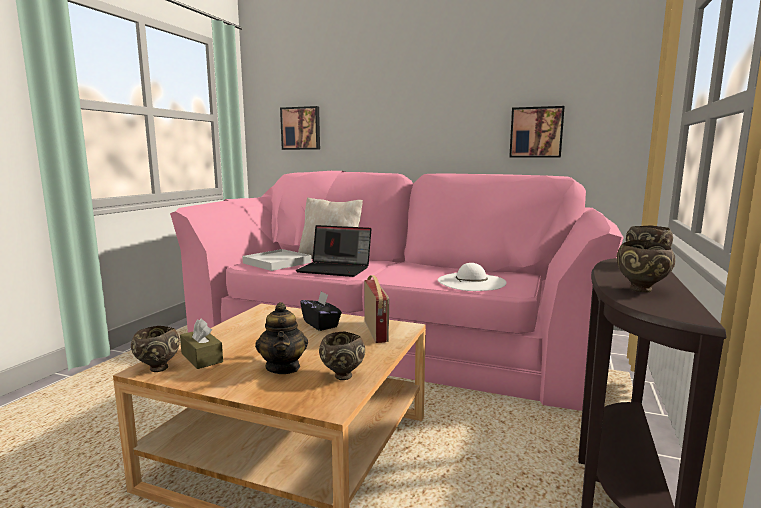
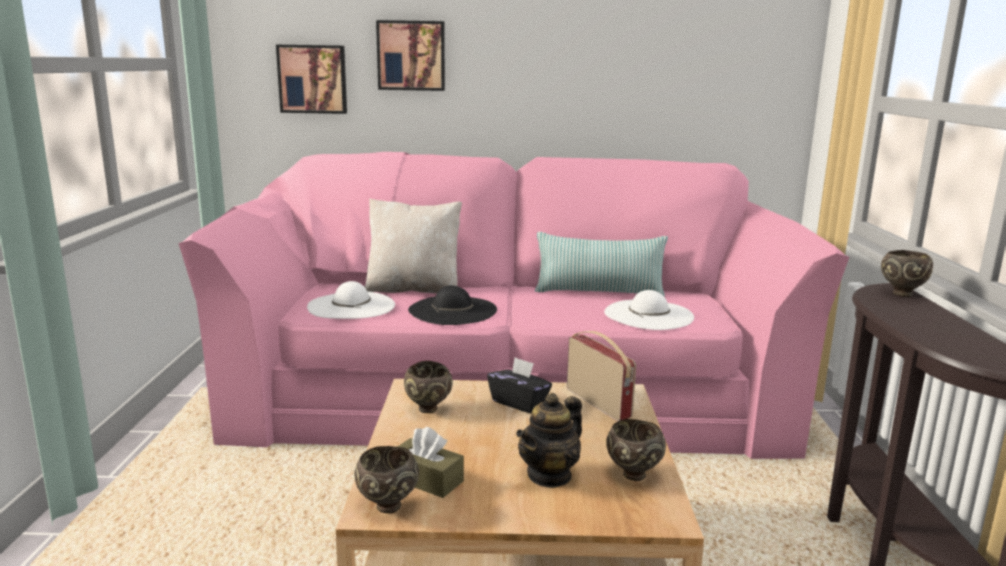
camera: 20 degrees left, 5 degrees up
white tray [242,249,312,271] -> white hat [307,281,395,319]
teapot [255,302,308,374] -> teapot turned 75 degrees clockwise [516,393,582,488]
laptop [296,225,371,277] -> black hat [408,285,497,325]
picture [509,106,565,158] -> picture moved to [376,20,445,91]
brown bowl [617,240,675,292] -> brown bowl moved to [404,361,453,413]
none -> pillow [535,232,668,297]

